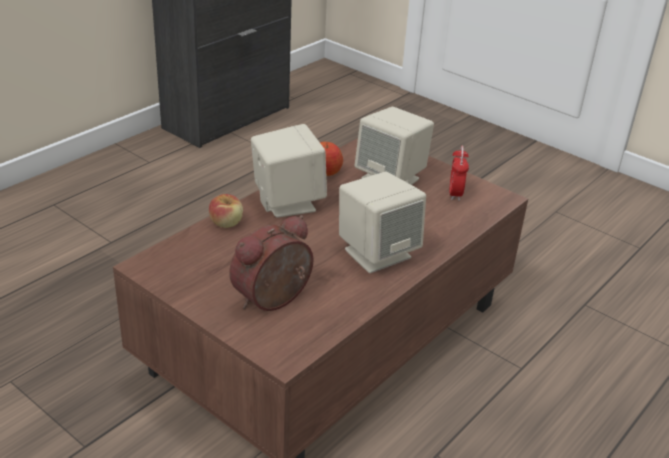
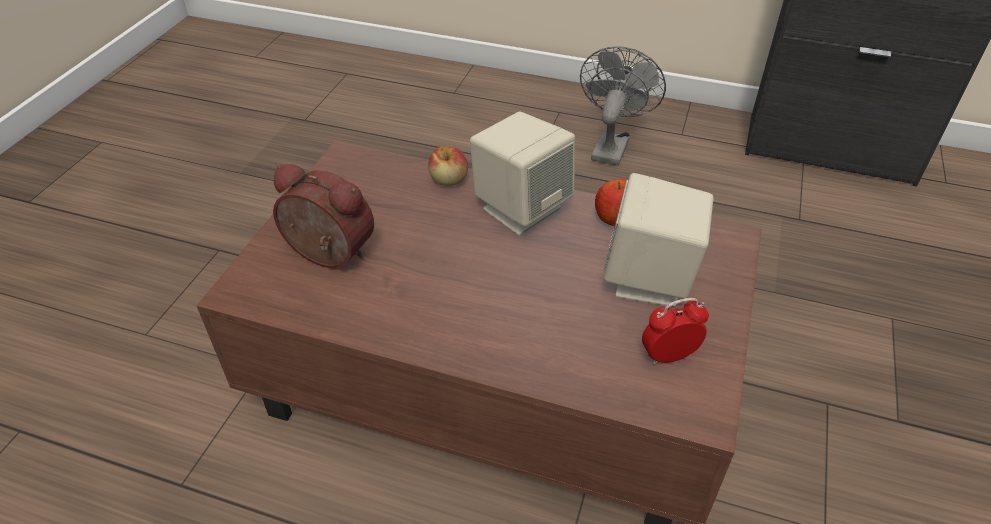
camera: 70 degrees right, 10 degrees up
beige speaker [339,172,426,273] -> none
none -> grey fan [580,46,666,166]

